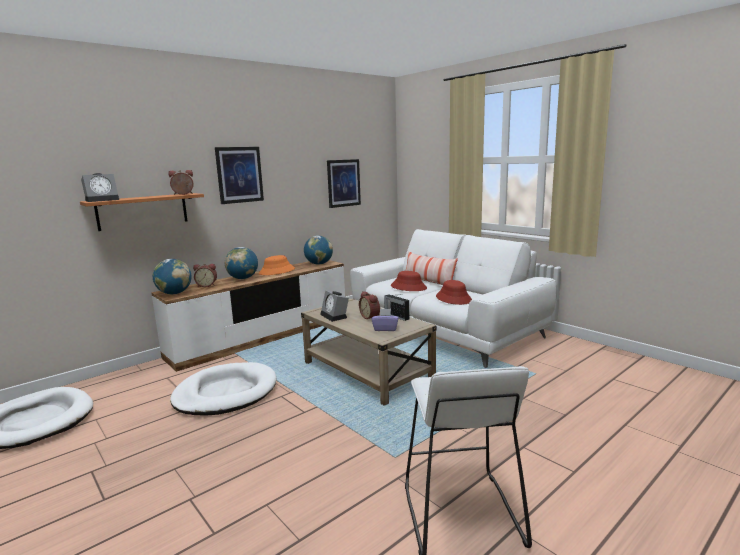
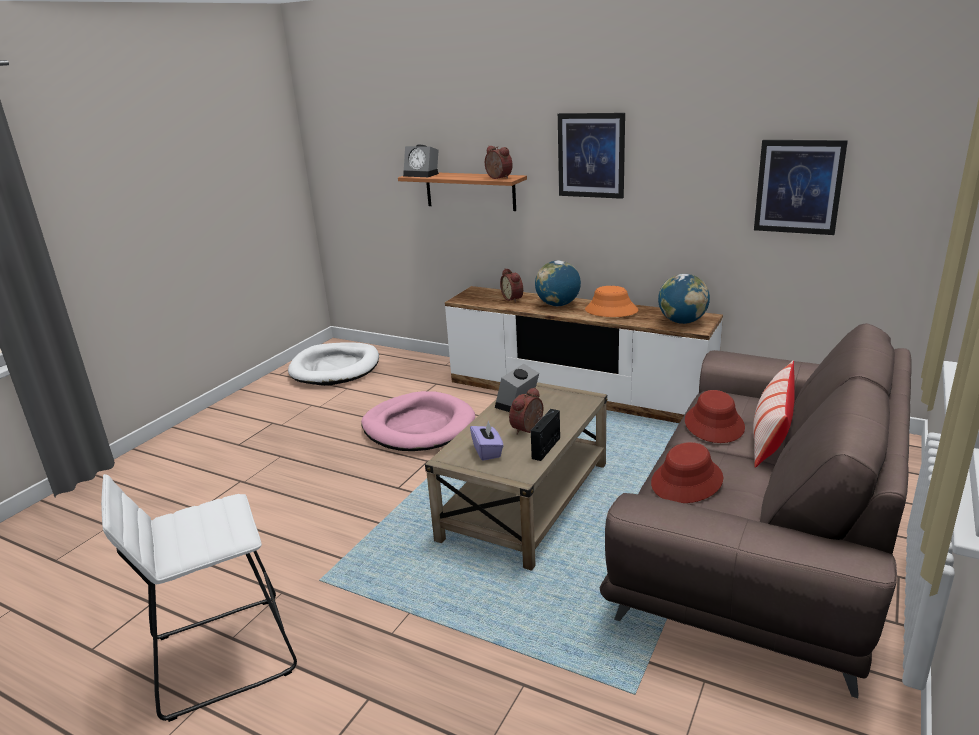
camera: 70 degrees right, 10 degrees up
globe [153,259,191,294] -> none
white dog bed [170,362,276,416] -> pink dog bed [361,391,475,451]
white sofa [350,229,557,368] -> brown sofa [600,323,912,698]

